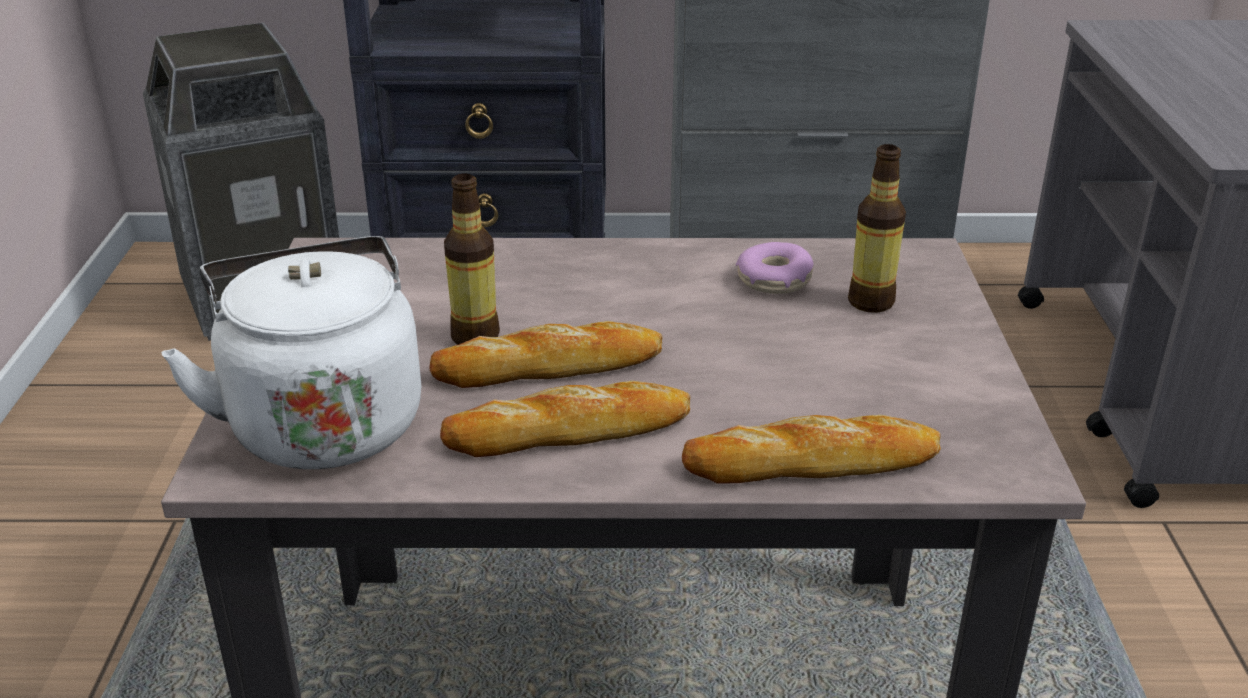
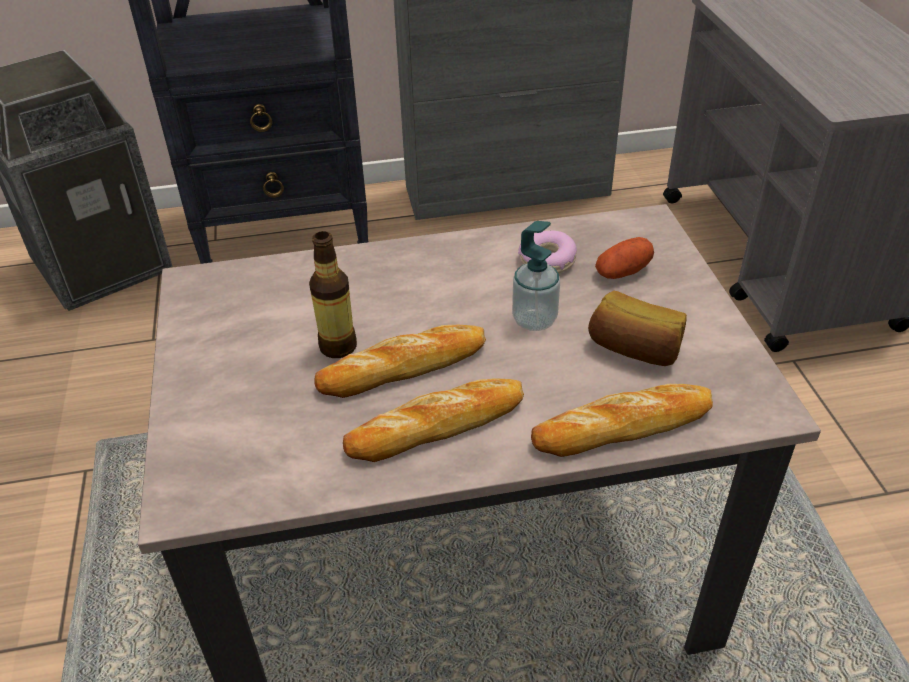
camera: 10 degrees left, 10 degrees up
white kettle [161,236,421,469] -> none
bottle [848,144,906,313] -> potato [595,237,654,279]
none -> soap dispenser [512,221,560,331]
none -> bread [588,291,687,366]

